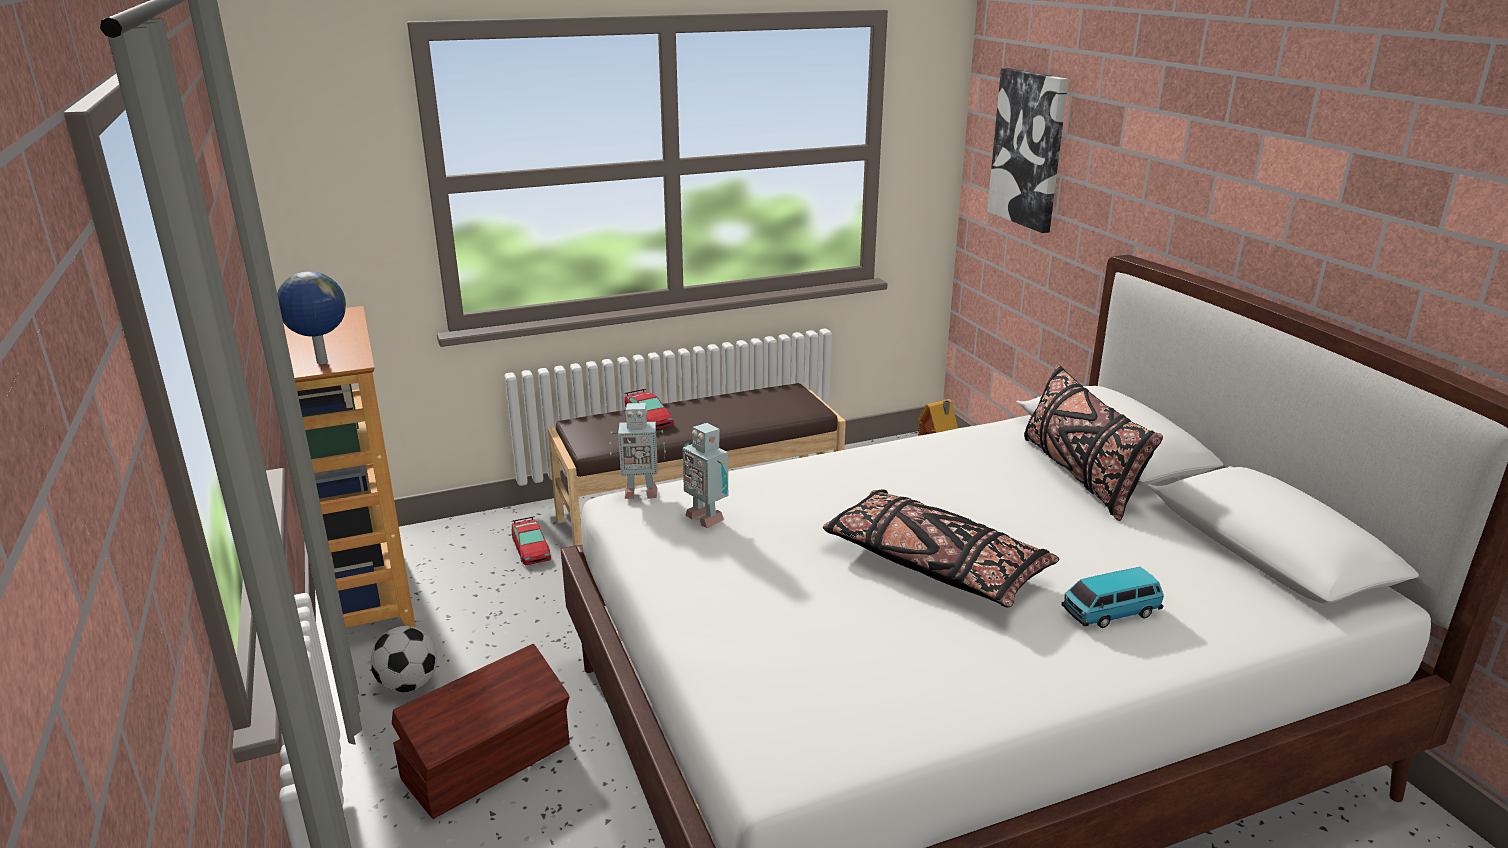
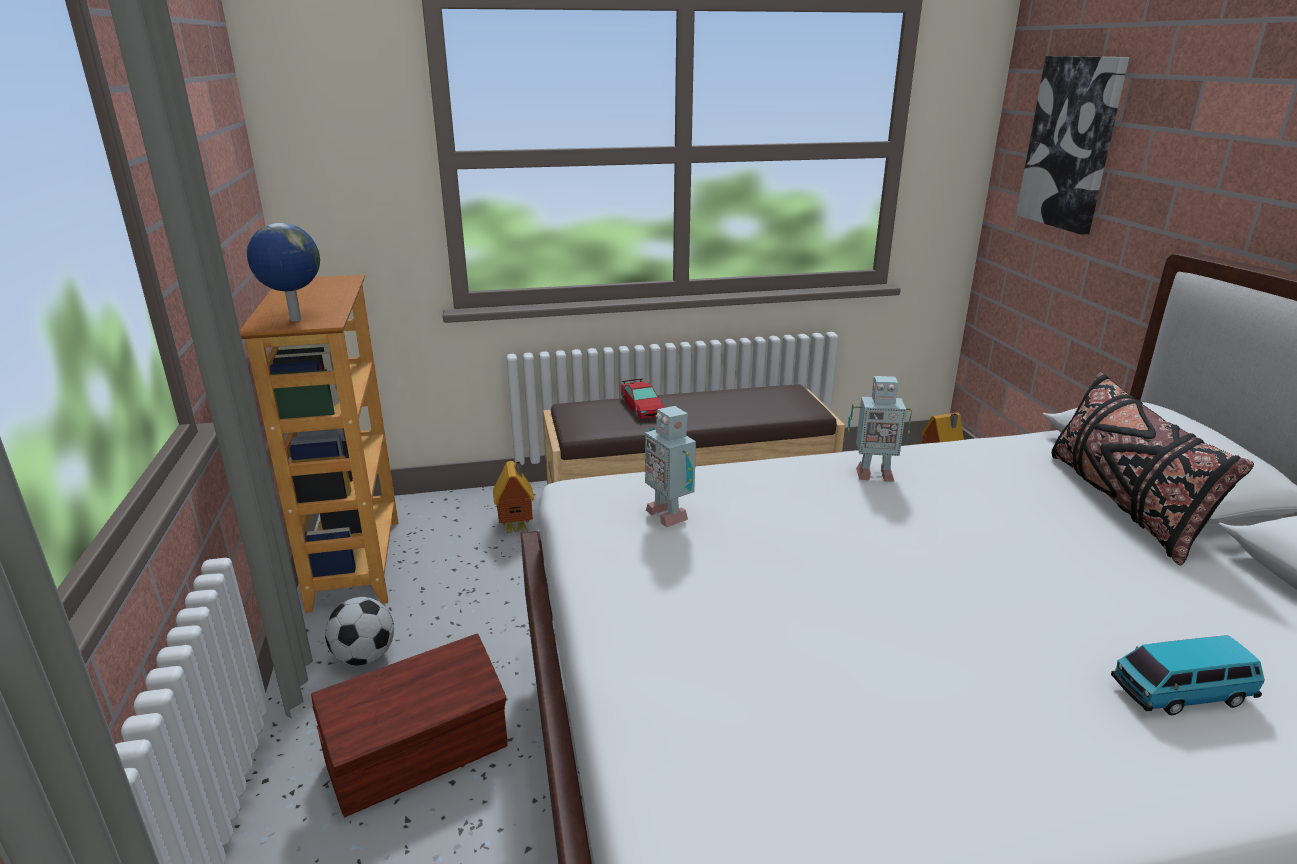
camera: 10 degrees right, 0 degrees up
toy car [512,516,551,566] -> toy house [493,461,534,533]
toy robot [609,403,666,499] -> toy robot moved to [848,376,912,482]
black pillow [823,490,1059,607] -> none

